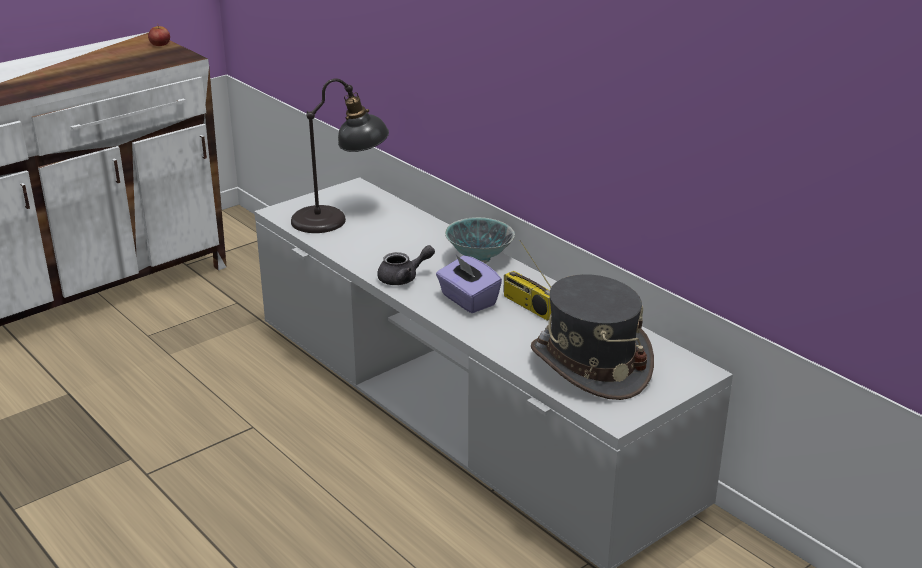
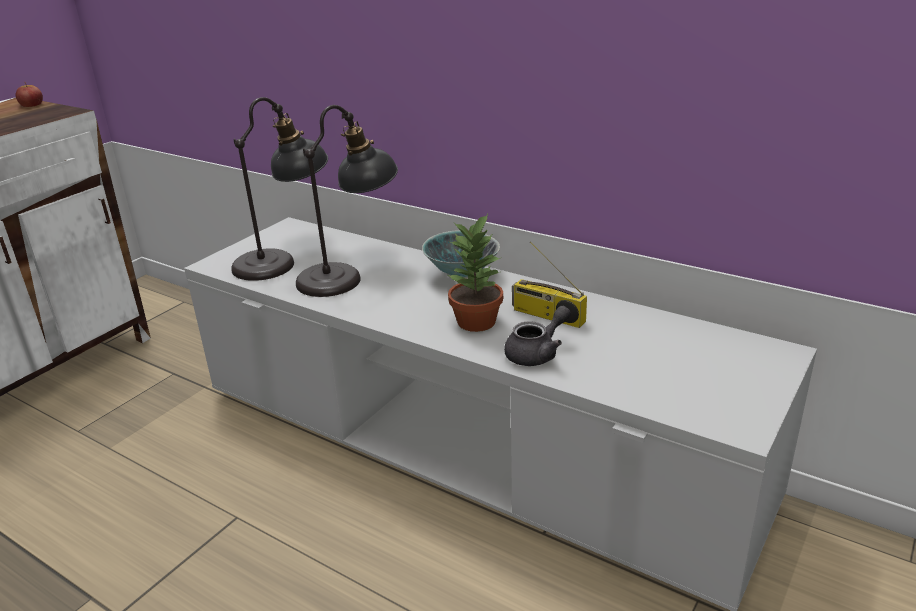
camera: 15 degrees left, 0 degrees up
grey teapot [377,245,435,285] -> grey teapot moved to [504,306,571,366]
purple tissue box [436,255,502,313] -> potted plant [448,214,503,332]
grey hat [531,274,654,400] -> none
none -> grey table lamp [296,105,398,297]

